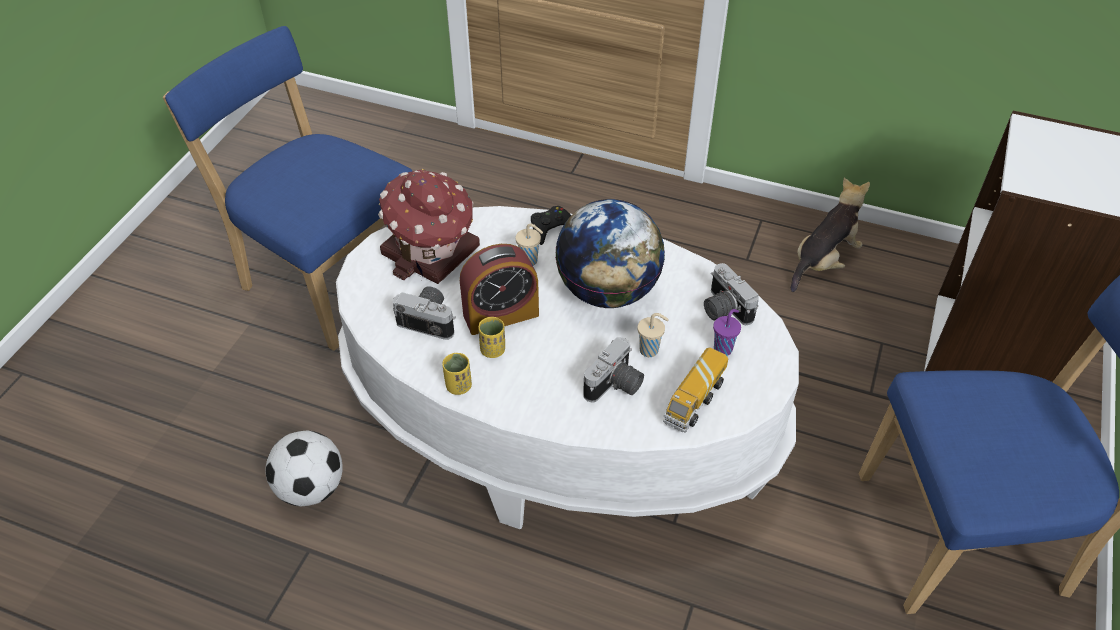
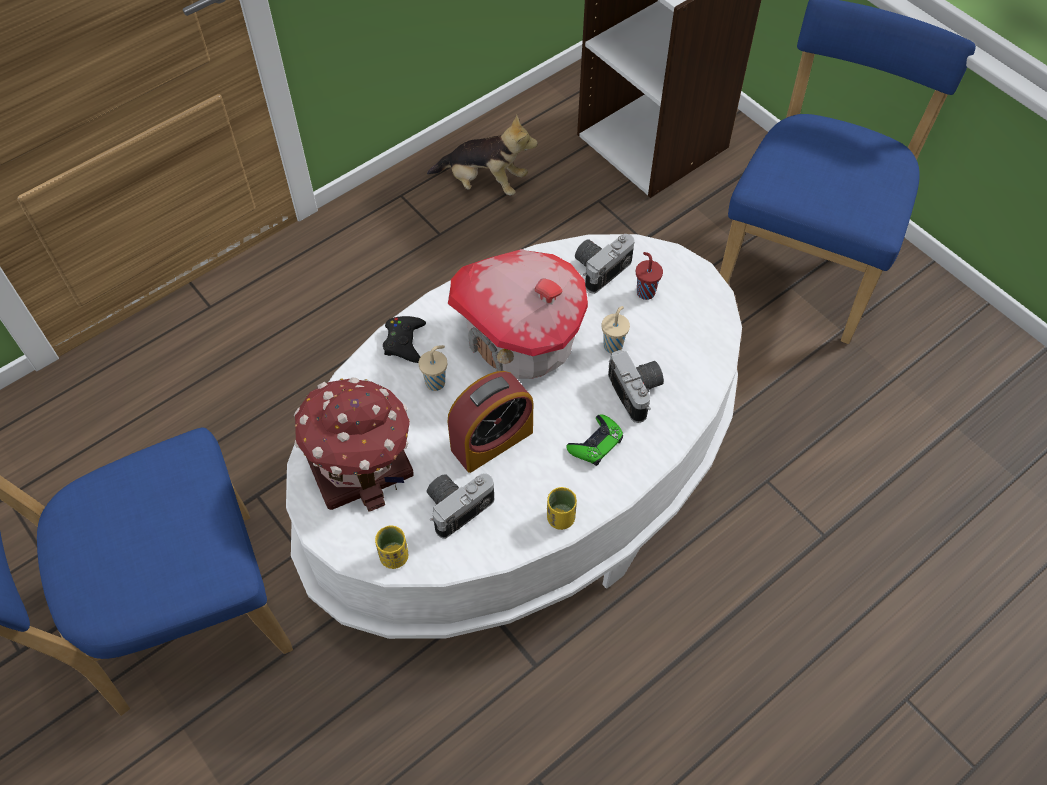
camera: 60 degrees left, 10 degrees up
football [265,431,343,506] -> none
alarm clock [460,244,539,335] -> alarm clock turned 45 degrees clockwise [448,371,533,473]
yellow cup [478,317,505,358] -> yellow cup moved to [375,525,408,569]
globe [555,199,665,308] -> toy house [448,249,588,379]
toy truck [663,347,728,433] -> none
camera [704,263,759,325] -> camera turned 135 degrees clockwise [575,234,634,294]
purple cup [713,309,741,356] -> red cup [636,252,663,300]
plush toy [791,178,870,292] -> plush toy turned 120 degrees clockwise [427,115,538,196]
none -> green game controller [566,414,624,466]

